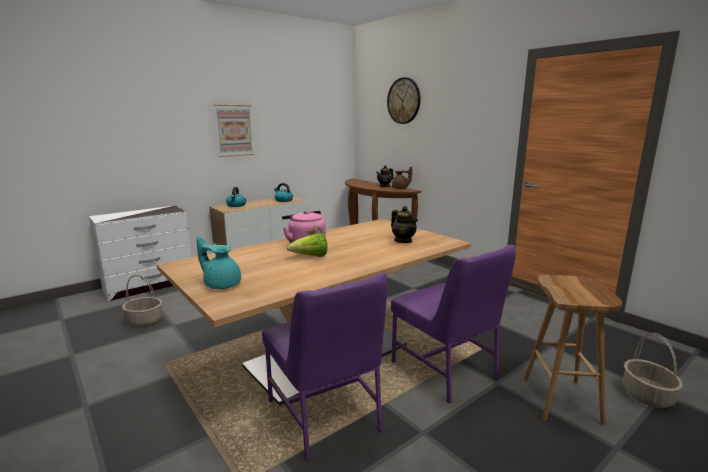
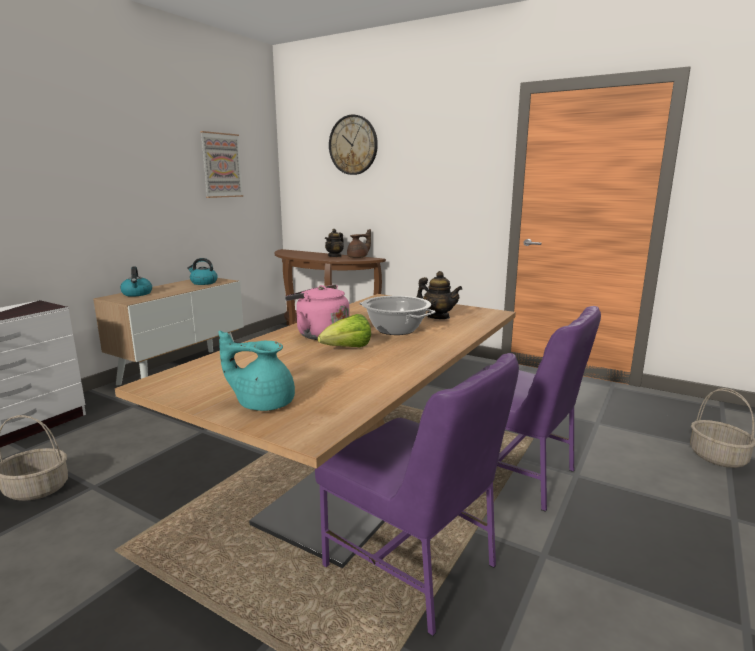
camera: 20 degrees left, 0 degrees up
picture [214,105,254,157] -> picture moved to [200,131,243,198]
brown stool [524,275,622,425] -> none
none -> cooking pot [360,296,436,335]

